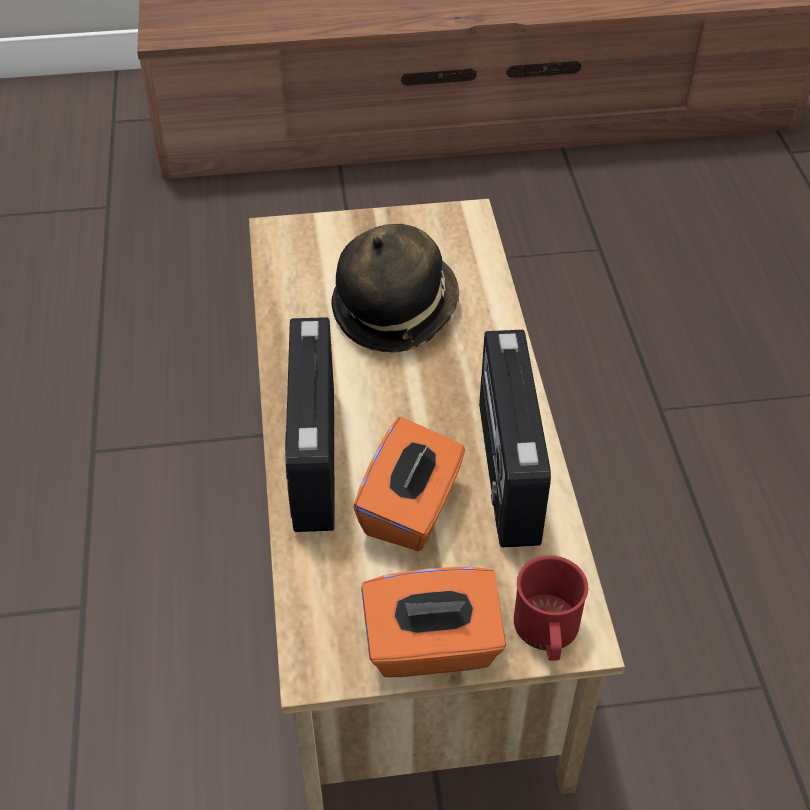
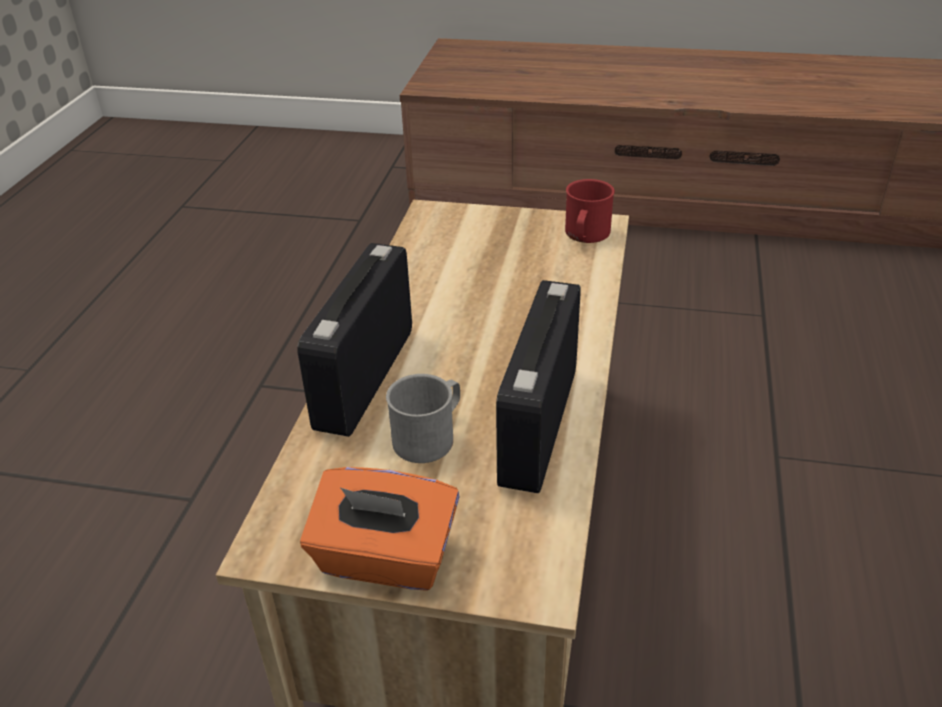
camera: 20 degrees right, 10 degrees down
hat [331,224,459,353] -> none
orange tissue box [353,417,465,551] -> grey mug [386,374,460,463]
red mug [514,555,588,660] -> red mug moved to [565,179,615,243]

